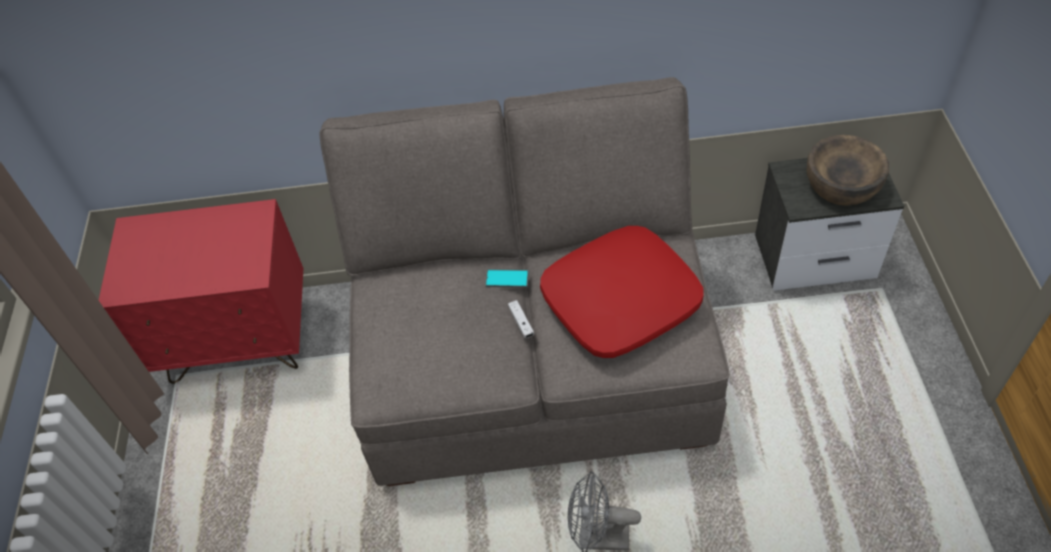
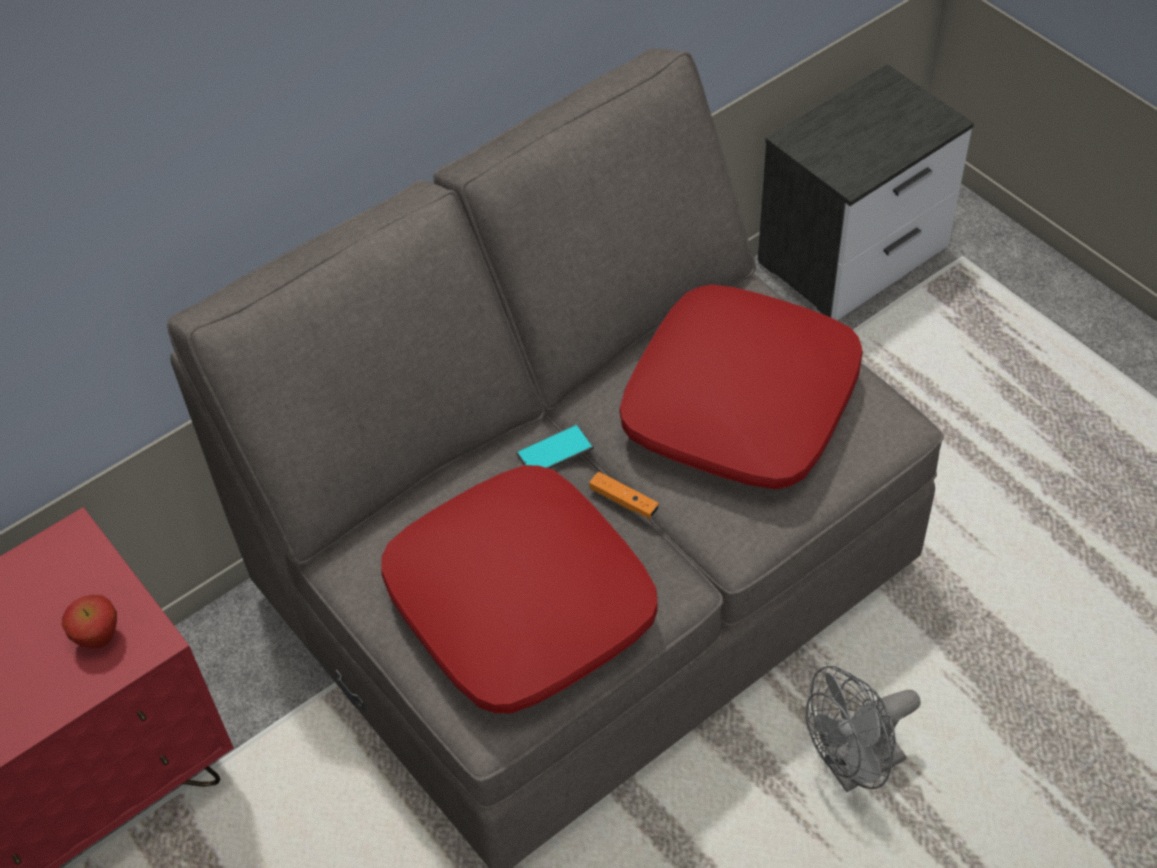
camera: 35 degrees left, 0 degrees up
white game controller [508,300,534,338] -> orange game controller [590,472,659,519]
brown bowl [807,135,889,206] -> none
none -> apple [62,595,117,649]
none -> red pillow [381,465,658,714]

